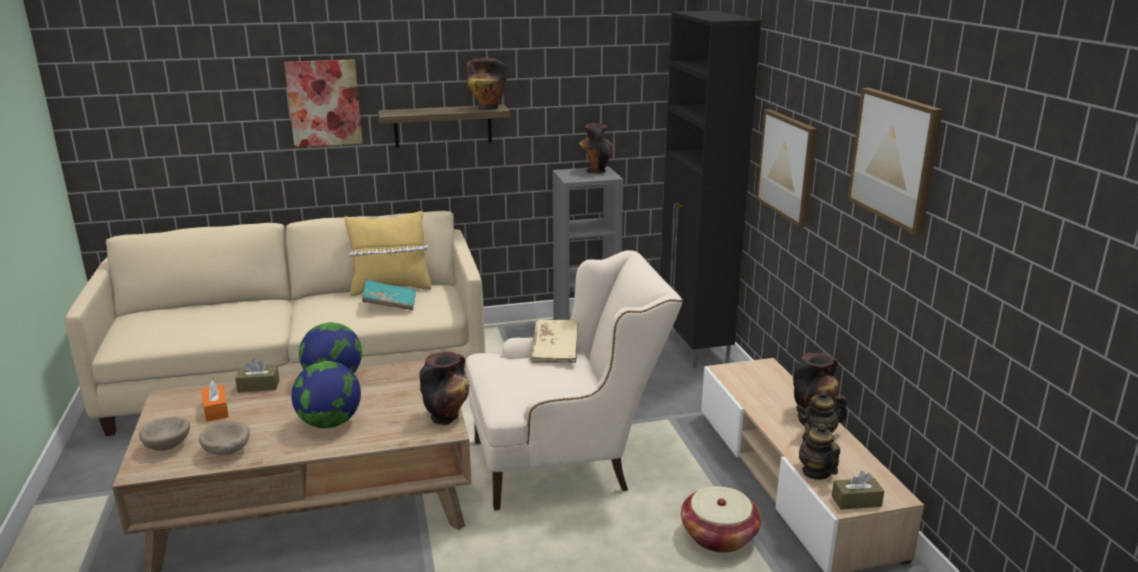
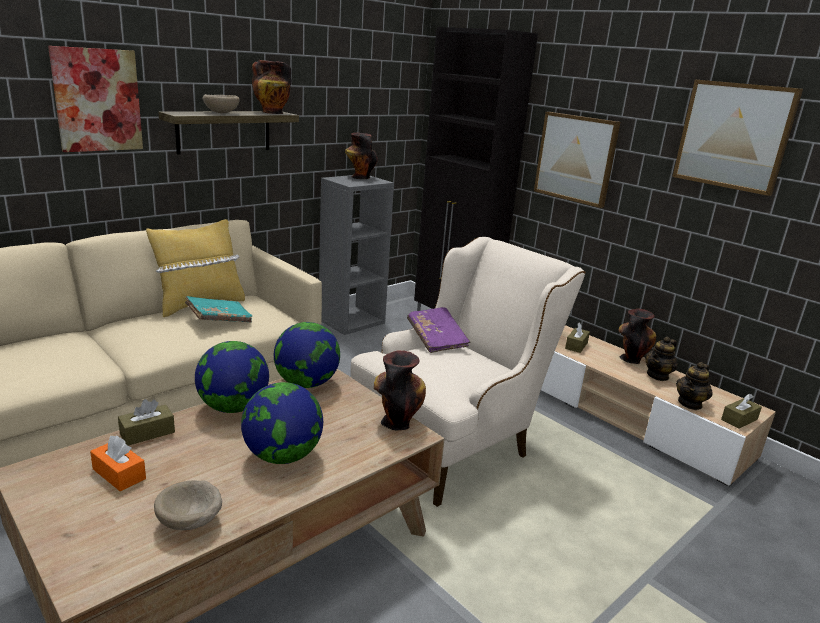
camera: 30 degrees left, 0 degrees up
beige bowl [139,416,190,451] -> beige bowl moved to [203,94,240,113]
beige book [530,319,579,363] -> purple book [407,307,470,353]
basket [681,486,761,553] -> none
teapot [799,422,840,480] -> teapot turned 90 degrees counterclockwise [676,362,713,410]
none -> globe [274,322,340,388]
none -> brown tissue box [565,322,590,353]

